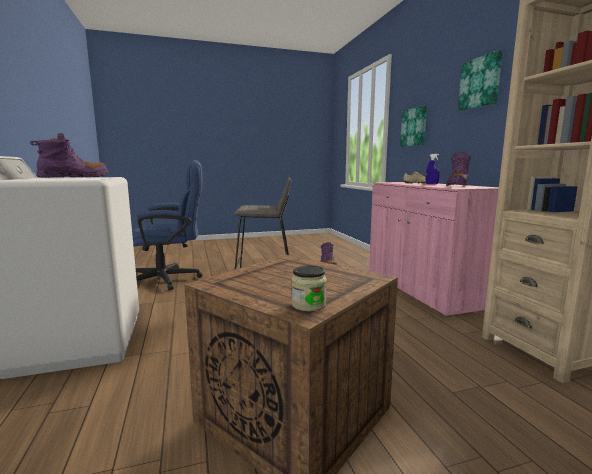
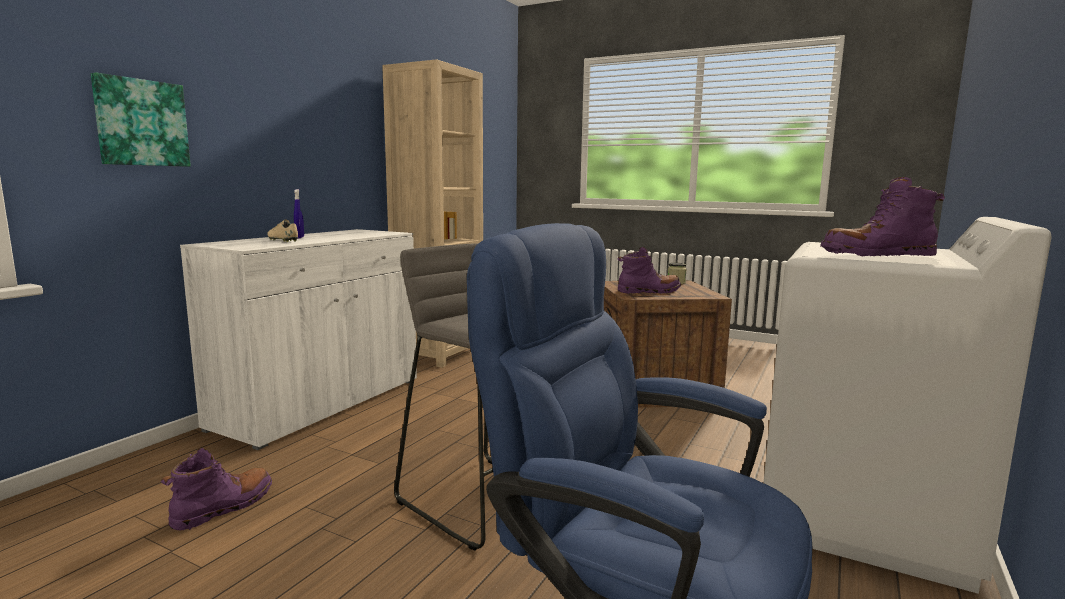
camera: 135 degrees left, 0 degrees up
pink cabinet [369,182,499,318] -> white cabinet [180,229,417,450]
purple boot [446,152,471,186] -> purple boot moved to [617,247,681,294]
picture [458,50,503,111] -> none

